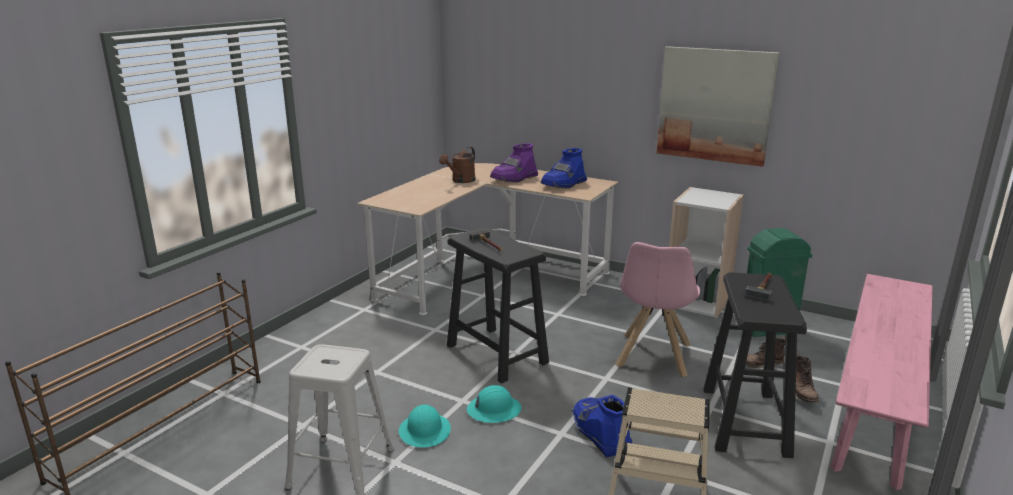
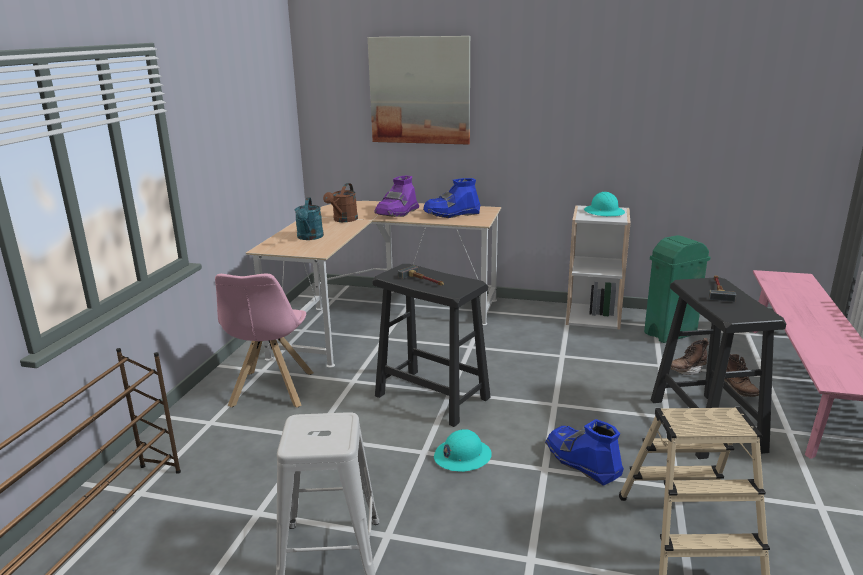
camera: 15 degrees left, 0 degrees up
turquoise hard hat [399,404,451,448] -> turquoise hard hat moved to [584,192,625,216]
blue boot [540,148,587,189] -> blue boot turned 45 degrees clockwise [423,178,481,218]
pink chair [615,242,700,377] -> pink chair moved to [215,274,313,408]
picture [657,47,779,167] -> picture moved to [368,36,470,144]
none -> turquoise watering can [295,197,324,240]

